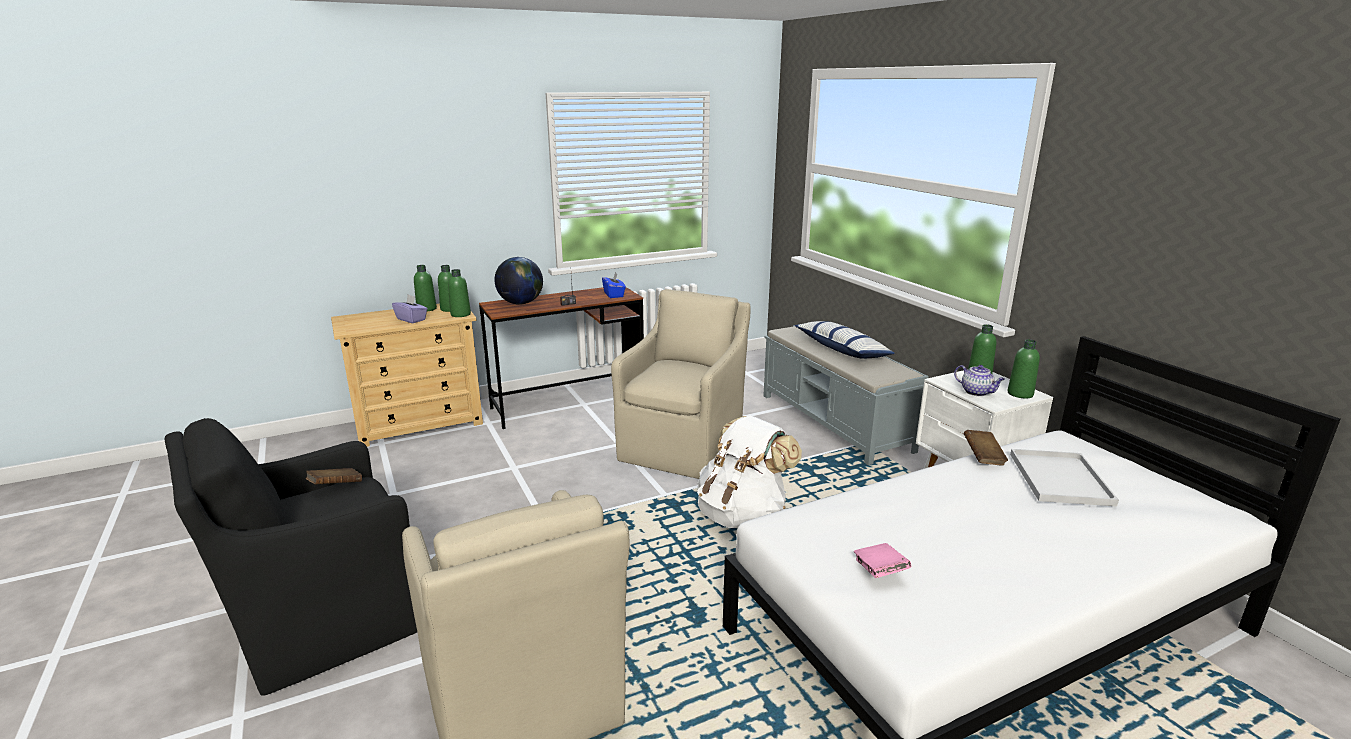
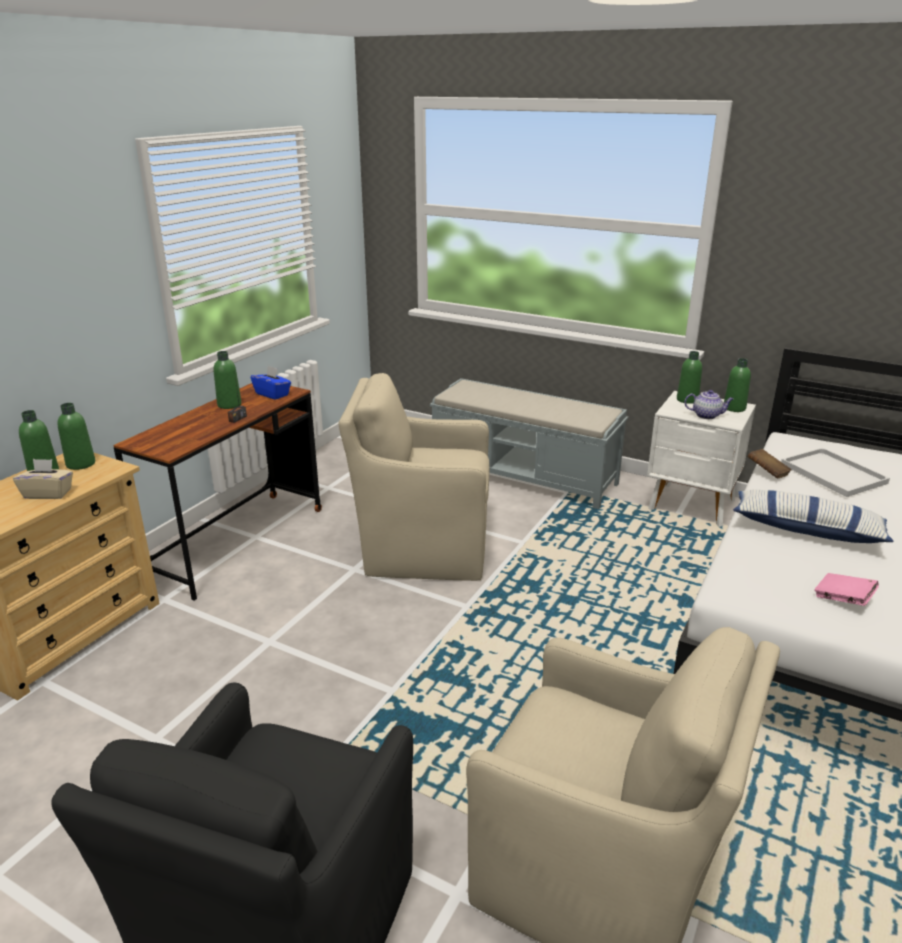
camera: 35 degrees left, 5 degrees up
brown book [306,468,362,484] -> none
purple tissue box [392,295,428,323] -> beige tissue box [13,459,73,499]
green bottle [448,269,471,317] -> green bottle moved to [214,351,241,409]
globe [495,257,543,304] -> none
beige armchair [611,289,751,479] -> beige armchair turned 75 degrees counterclockwise [339,373,490,581]
white backpack [697,416,802,528] -> none
pillow [795,321,895,359] -> pillow moved to [733,490,894,543]

